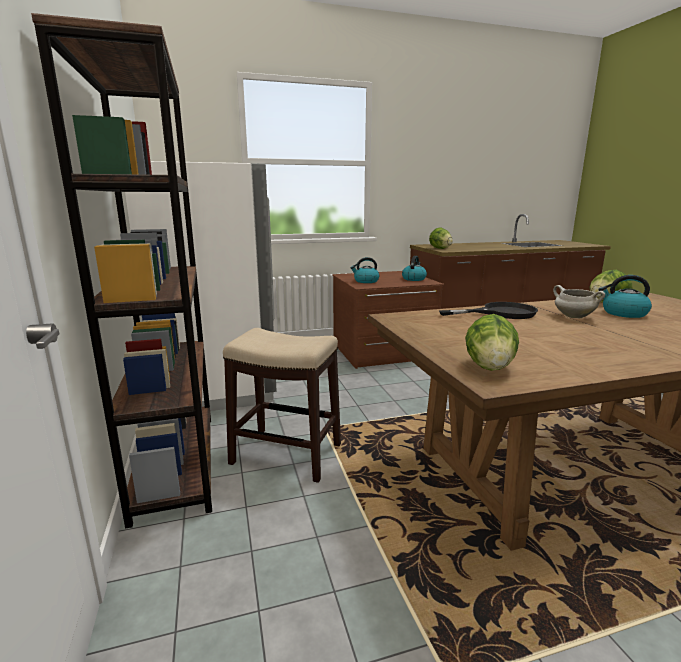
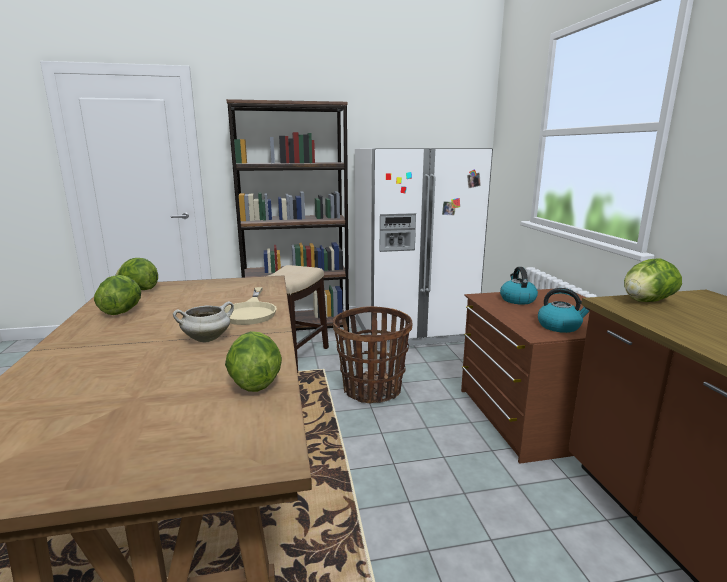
camera: 95 degrees right, 0 degrees up
black frying pan [439,302,538,319] -> beige frying pan [225,287,277,325]
kettle [598,275,652,318] -> none
none -> lettuce [94,275,141,315]
none -> basket [333,306,412,403]

